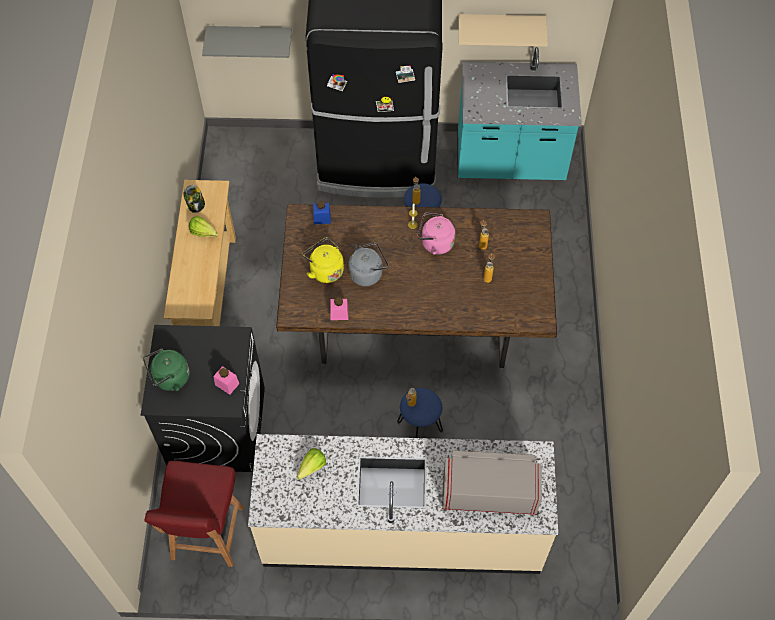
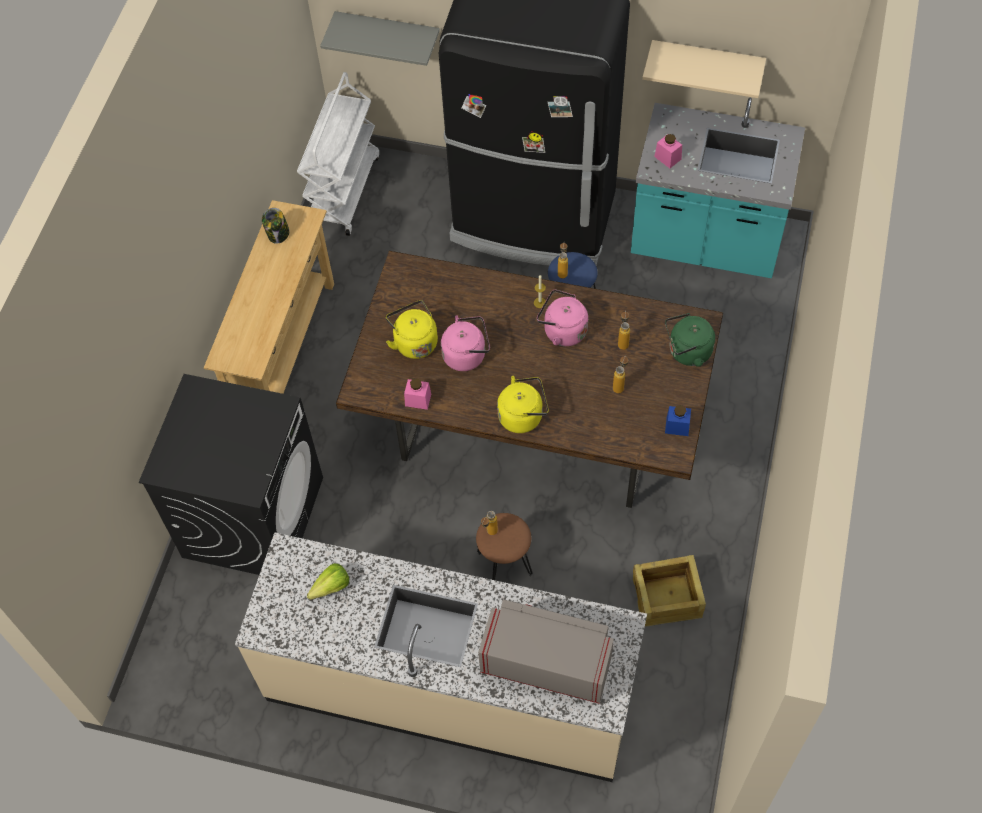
camera: 15 degrees right, 0 degrees up
green kettle [143,349,189,391] -> green kettle moved to [665,313,715,367]
red chair [144,461,244,567] -> none
lettuce [189,216,218,237] -> none
pink jar [213,366,239,395] -> pink jar moved to [654,134,682,168]
blue jar [313,201,331,224] -> blue jar moved to [665,405,691,436]
grey kettle [348,242,388,286] -> pink kettle [441,316,490,371]
blue stool [397,388,443,438] -> brown stool [476,513,533,580]
none -> white cart [297,72,379,236]
none -> yellow kettle [497,376,549,433]
none -> crate [633,555,706,627]

